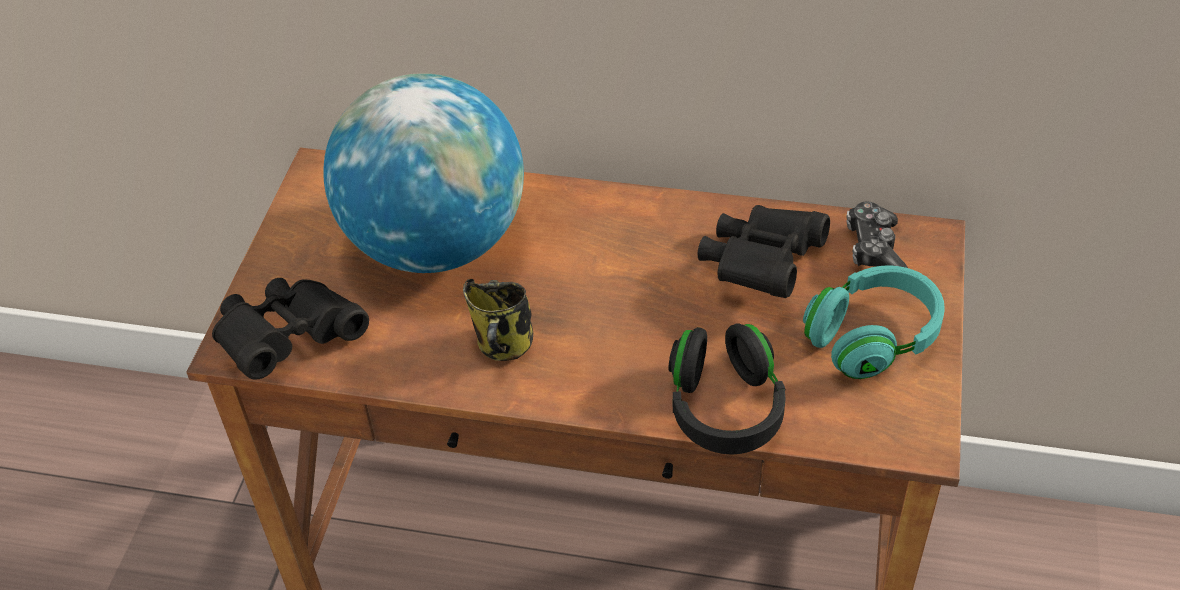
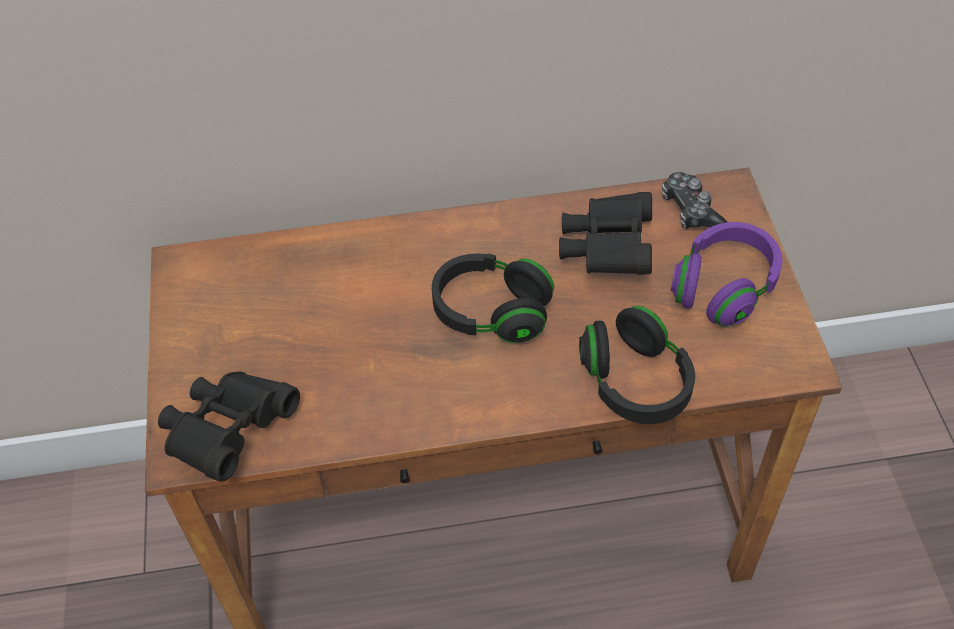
camera: 20 degrees left, 5 degrees up
globe [323,73,524,273] -> none
mug [463,279,533,361] -> none
turquoise headphones [803,266,945,379] -> purple headphones [671,222,782,327]
none -> black headphones [432,254,554,343]

